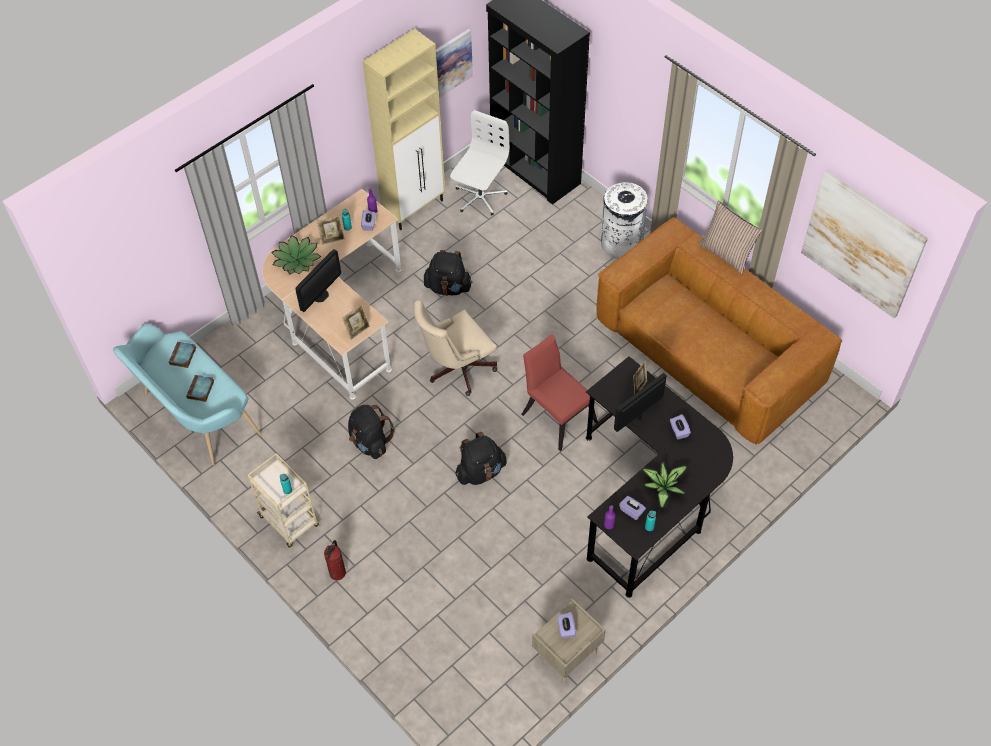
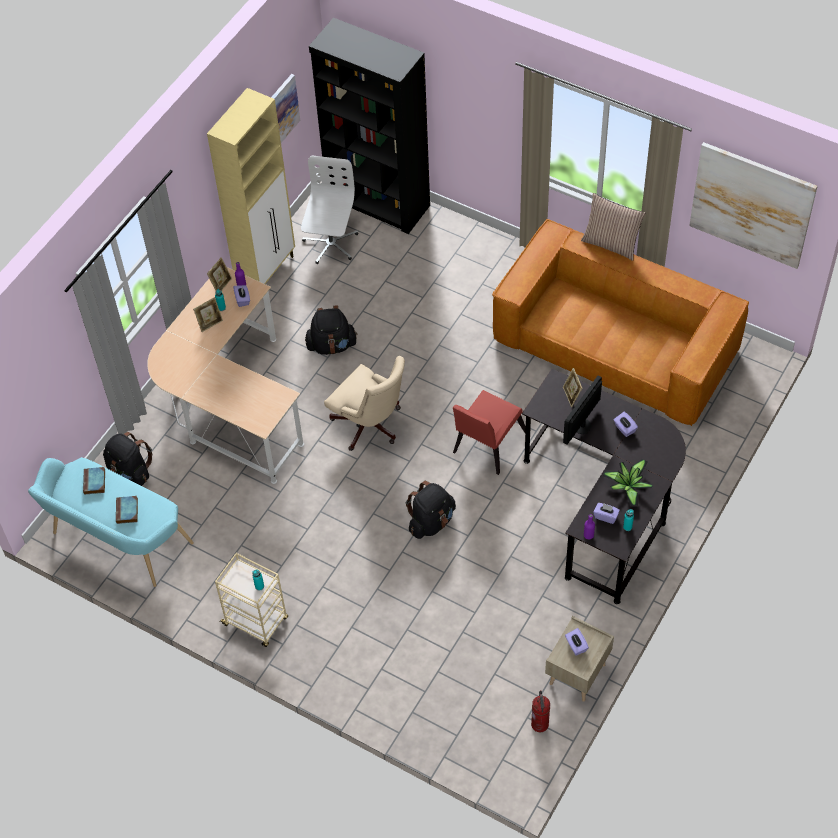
camera: 15 degrees left, 0 degrees up
potted plant [271,235,321,274] -> none
monitor [295,249,341,312] -> none
fire extinguisher [324,540,346,580] -> fire extinguisher moved to [531,690,550,732]
picture frame [342,304,370,340] -> picture frame moved to [207,257,232,291]
black backpack [348,405,395,459] -> black backpack moved to [103,432,152,486]
beige office chair [414,300,497,396] -> beige office chair turned 90 degrees counterclockwise [324,356,405,451]
red chair [522,334,598,451] -> red chair turned 90 degrees counterclockwise [453,390,526,475]
white trash can [601,182,648,259] -> none

